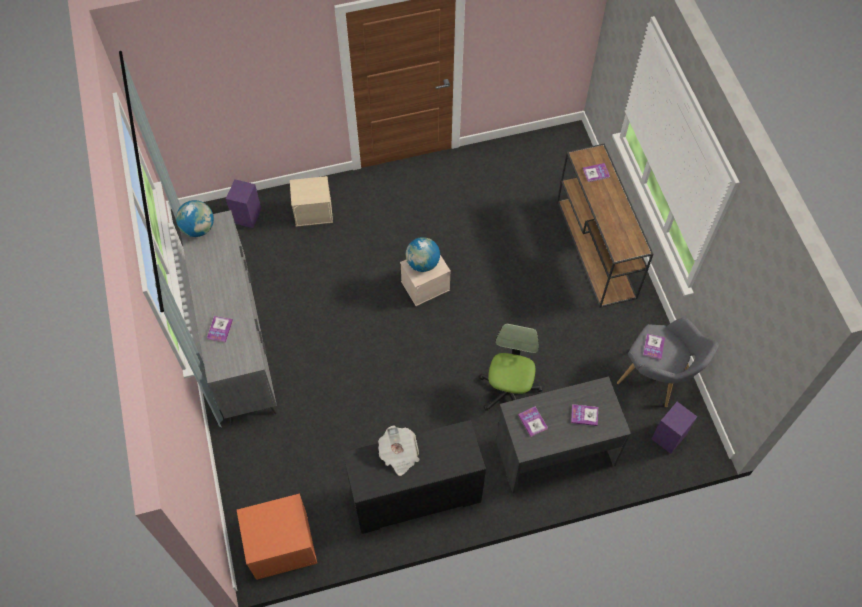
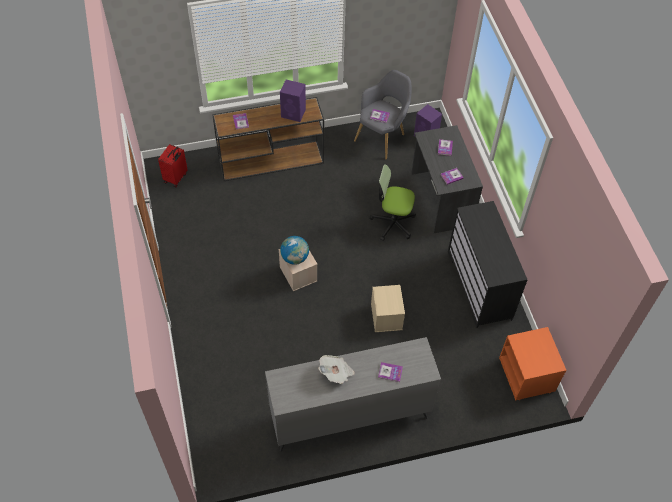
camera: 90 degrees left, 5 degrees down
globe [176,200,214,237] -> none
purple speaker [226,180,262,228] -> purple speaker moved to [280,80,306,122]
beige storage box [290,176,333,227] -> beige storage box moved to [371,285,405,332]
newspaper [378,425,419,476] -> newspaper moved to [318,355,355,384]
none -> red suitcase [158,144,188,187]

